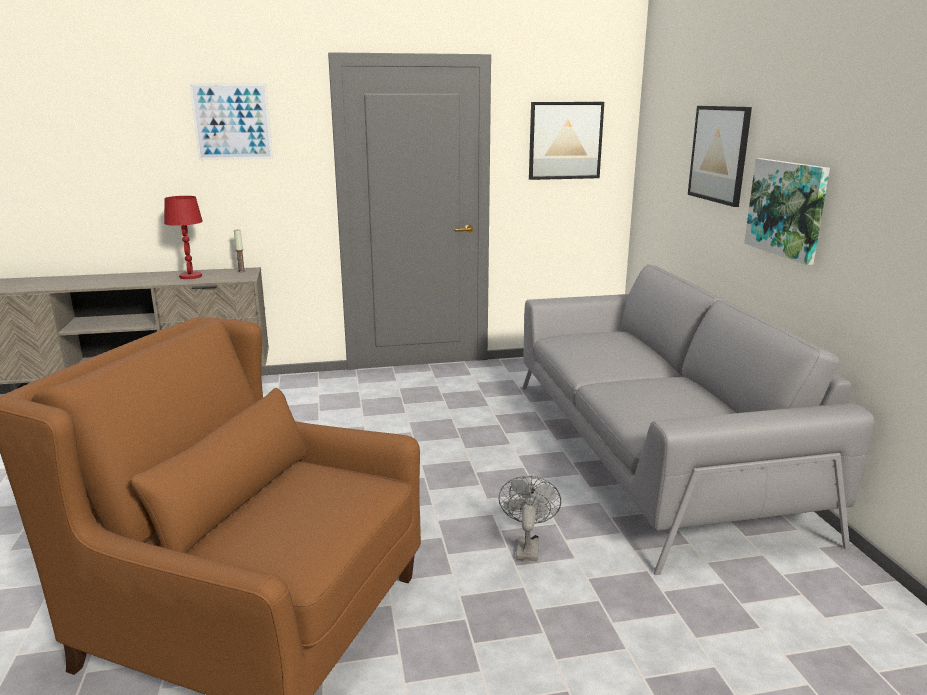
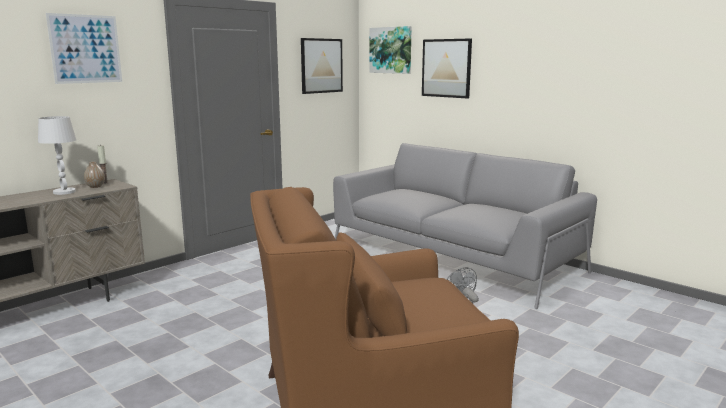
camera: 35 degrees left, 5 degrees down
red table lamp [164,196,203,279] -> white table lamp [38,116,76,195]
picture [744,158,830,265] -> picture moved to [369,26,412,74]
none -> vase [84,162,105,188]

